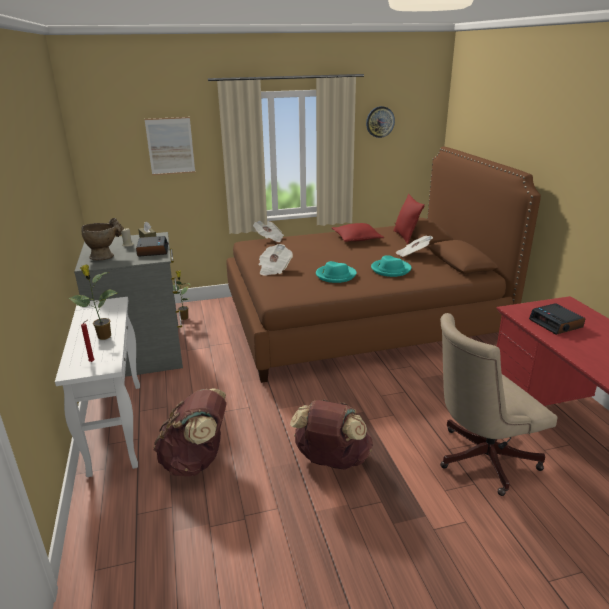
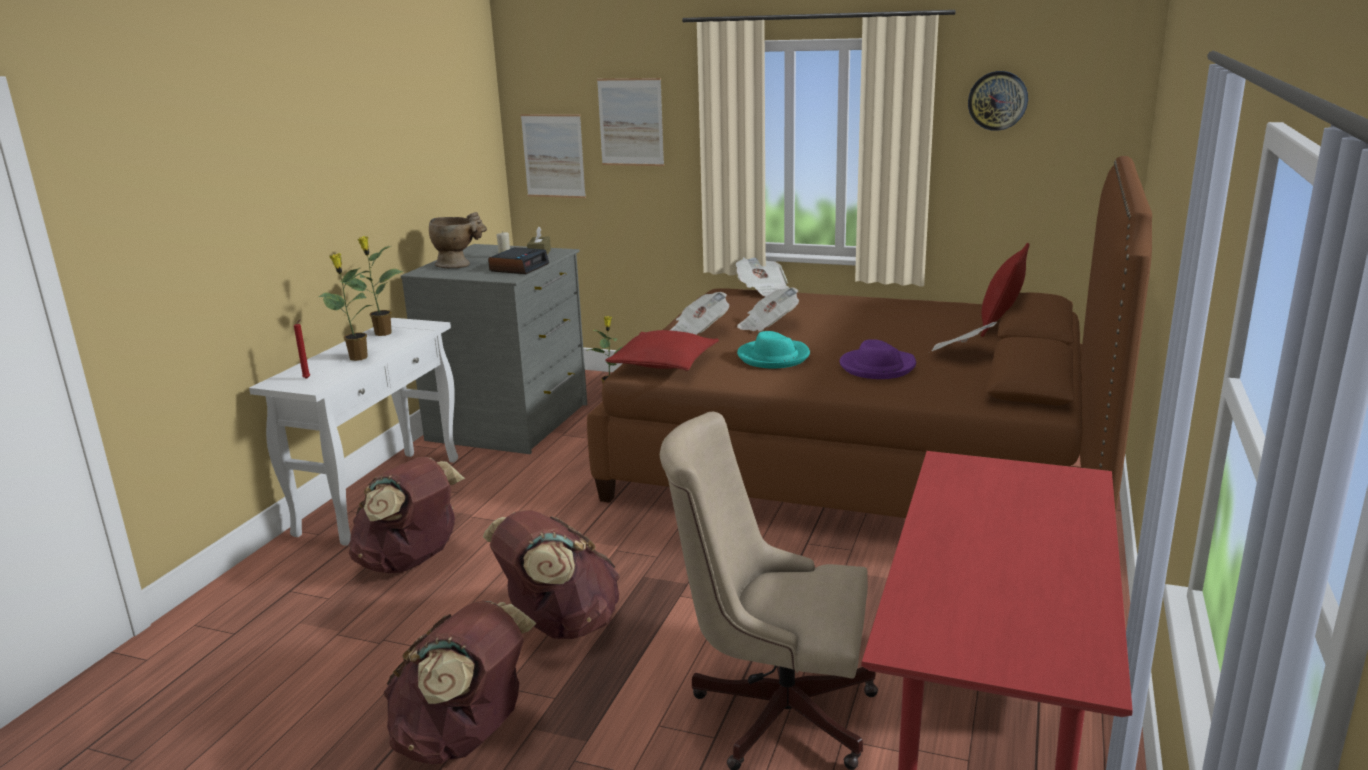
camera: 35 degrees right, 5 degrees down
red pillow [332,223,384,242] -> red pillow moved to [605,330,719,371]
turquoise hat [371,255,411,277] -> purple hat [840,339,916,379]
alarm clock [529,303,585,335] -> none
none -> potted plant [340,236,404,336]
none -> brown backpack [383,601,537,764]
none -> picture [520,114,586,198]
none -> newspaper [737,287,799,332]

